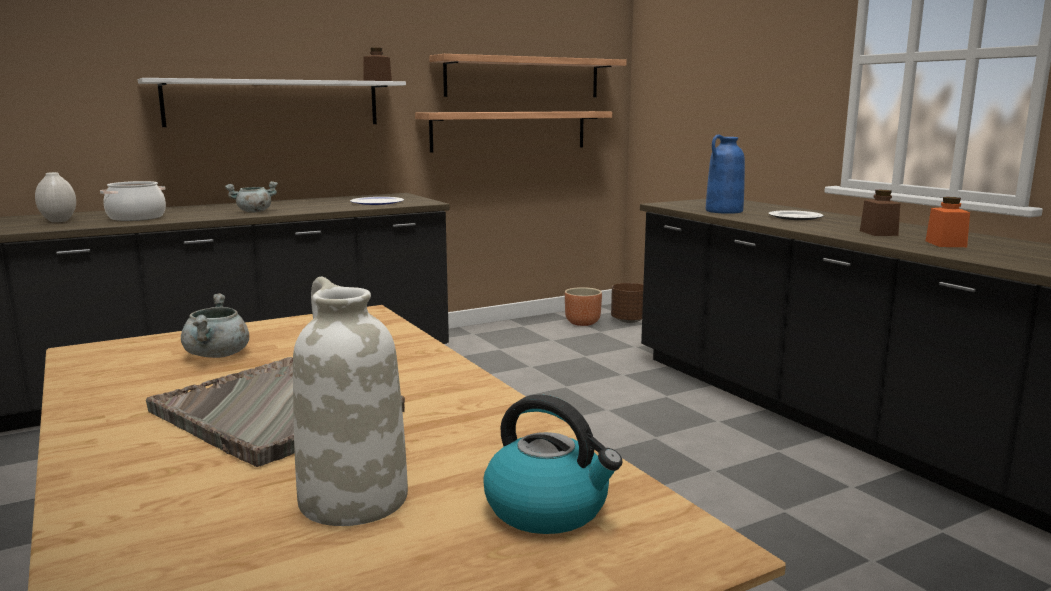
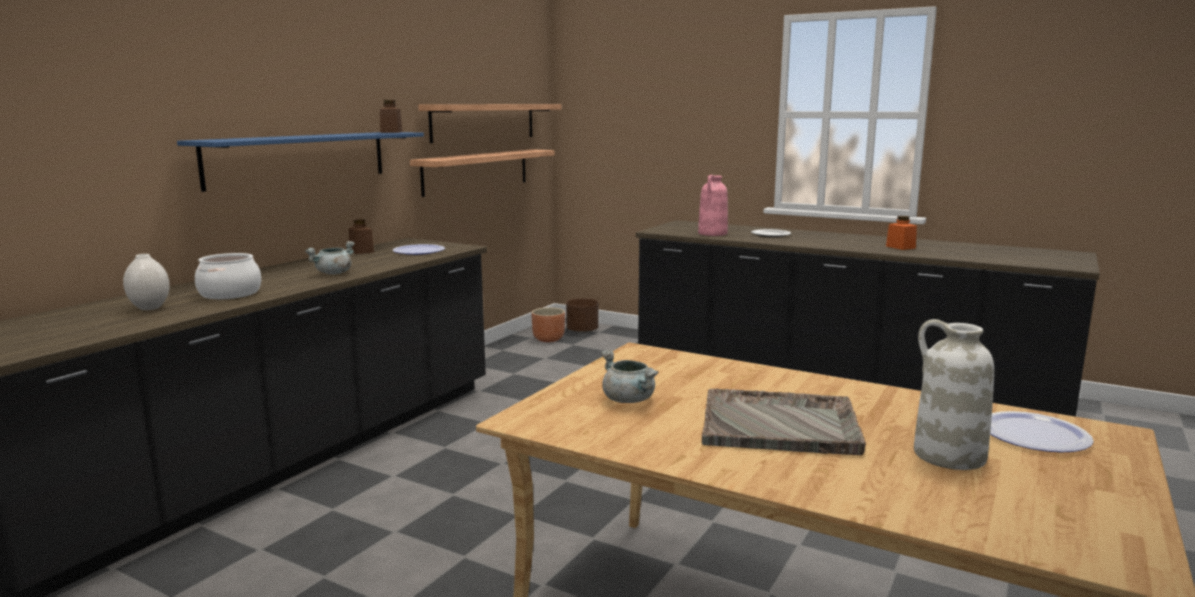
camera: 30 degrees left, 0 degrees up
white shelf [138,78,406,127] -> blue shelf [177,132,424,192]
kettle [483,394,623,534] -> plate [990,411,1094,453]
blue vase [706,134,745,214] -> pink vase [698,175,728,236]
brown jar [860,190,900,236] -> brown jar moved to [349,219,374,254]

